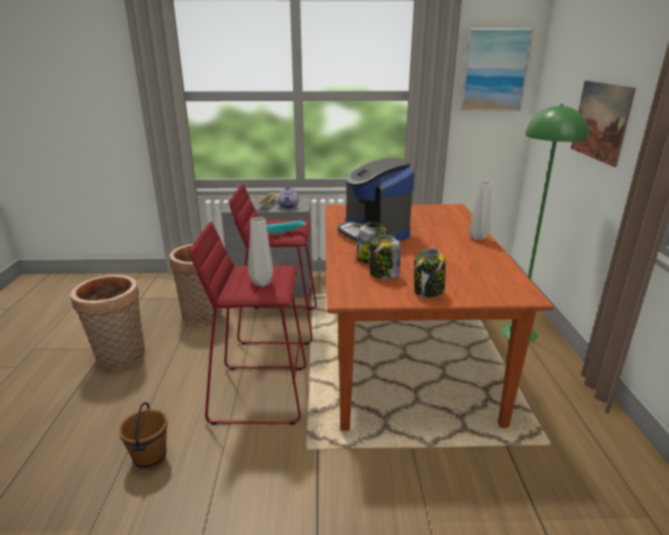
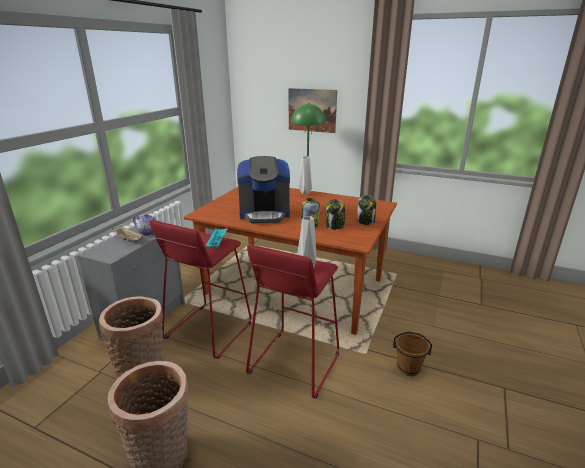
camera: 65 degrees left, 0 degrees up
brown bucket [119,402,168,470] -> brown bucket moved to [393,332,432,376]
picture [460,28,533,111] -> none

